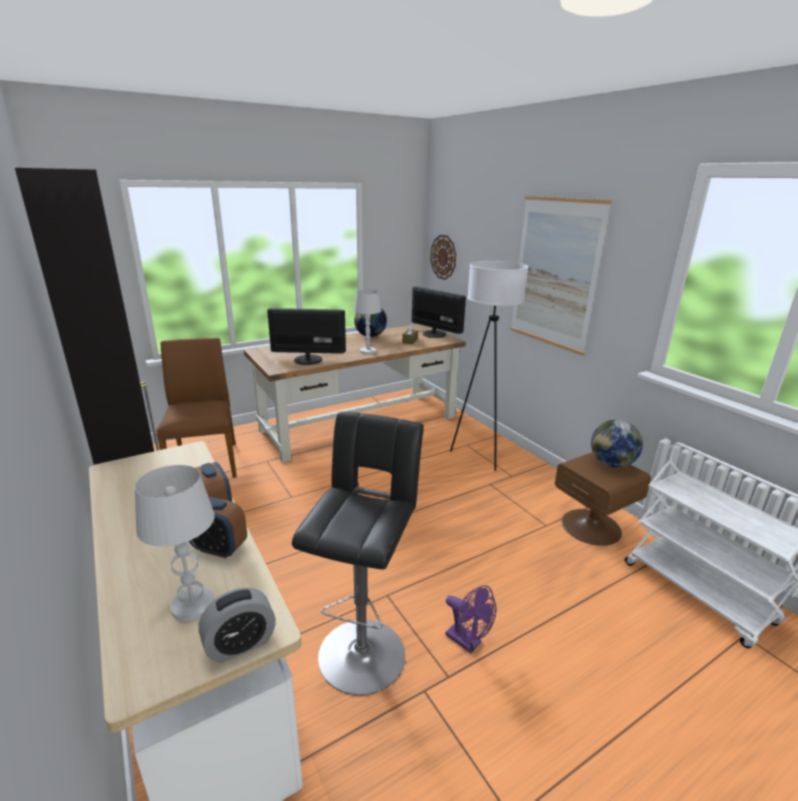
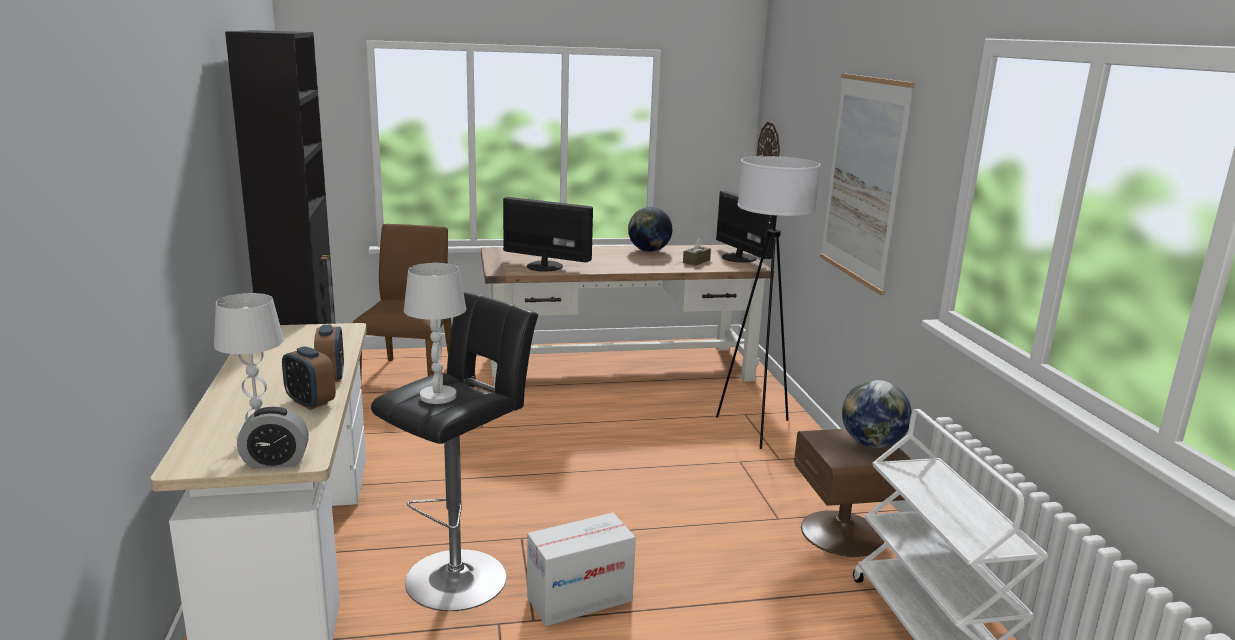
camera: 20 degrees right, 5 degrees down
white table lamp [354,290,381,354] -> white table lamp moved to [404,263,466,404]
purple fan [445,585,496,654] -> cardboard box [527,513,636,626]

